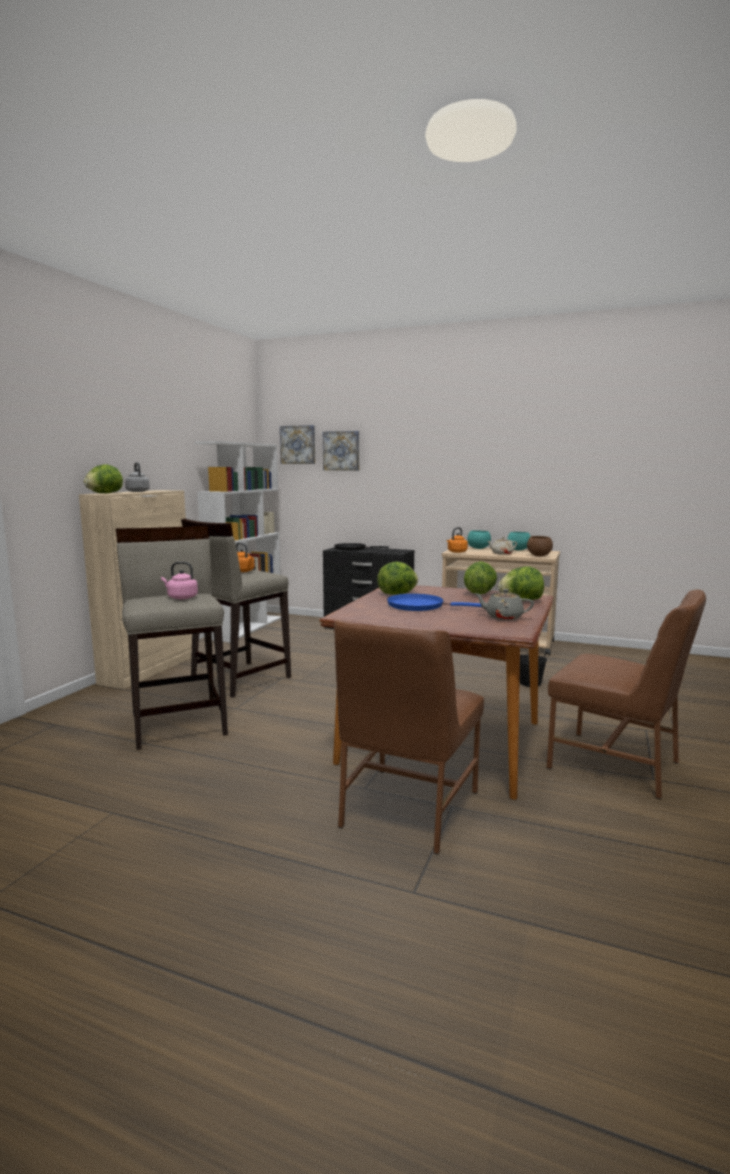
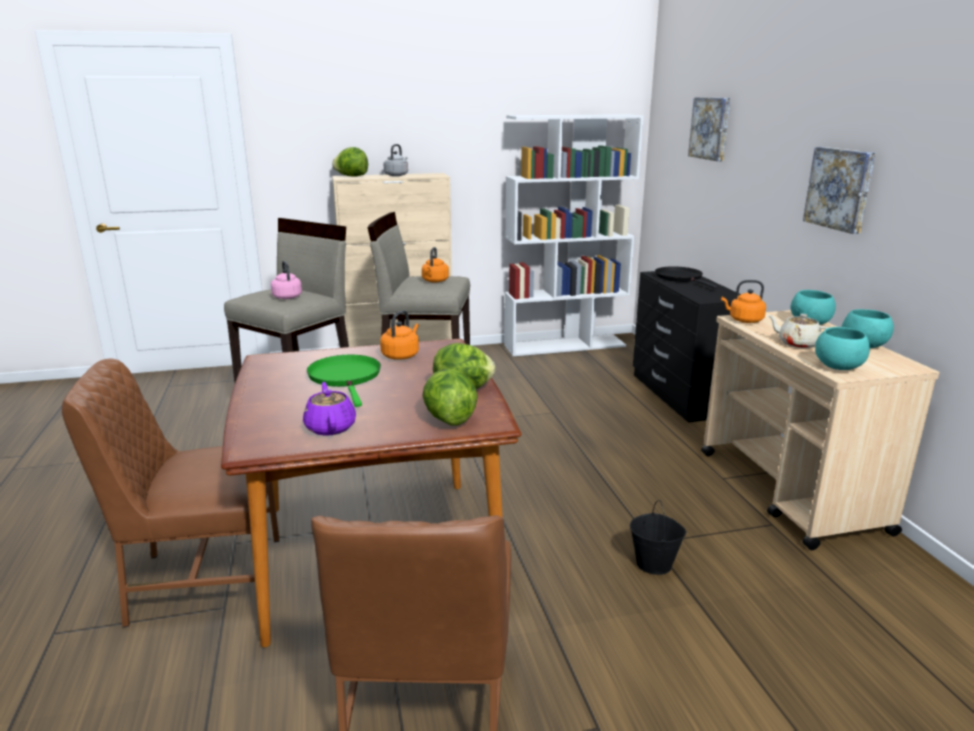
camera: 55 degrees right, 10 degrees up
picture [280,425,315,464] -> picture moved to [803,147,876,234]
lettuce [377,562,418,595] -> orange kettle [380,310,419,360]
blue frying pan [387,594,482,611] -> green frying pan [307,355,381,407]
grey teapot [474,589,534,620] -> purple teapot [303,382,356,436]
brown bowl [527,536,553,556] -> turquoise bowl [815,327,870,370]

